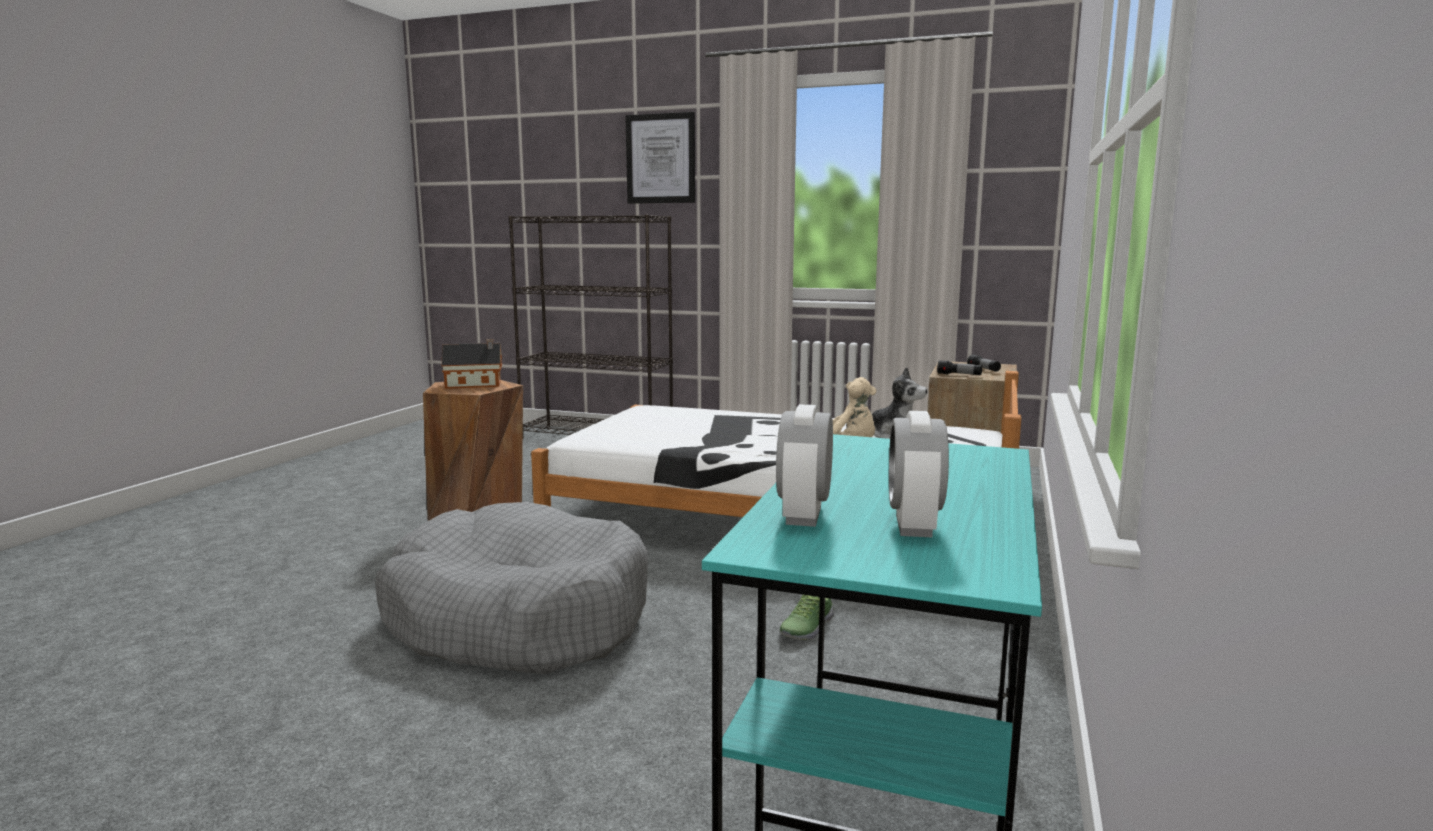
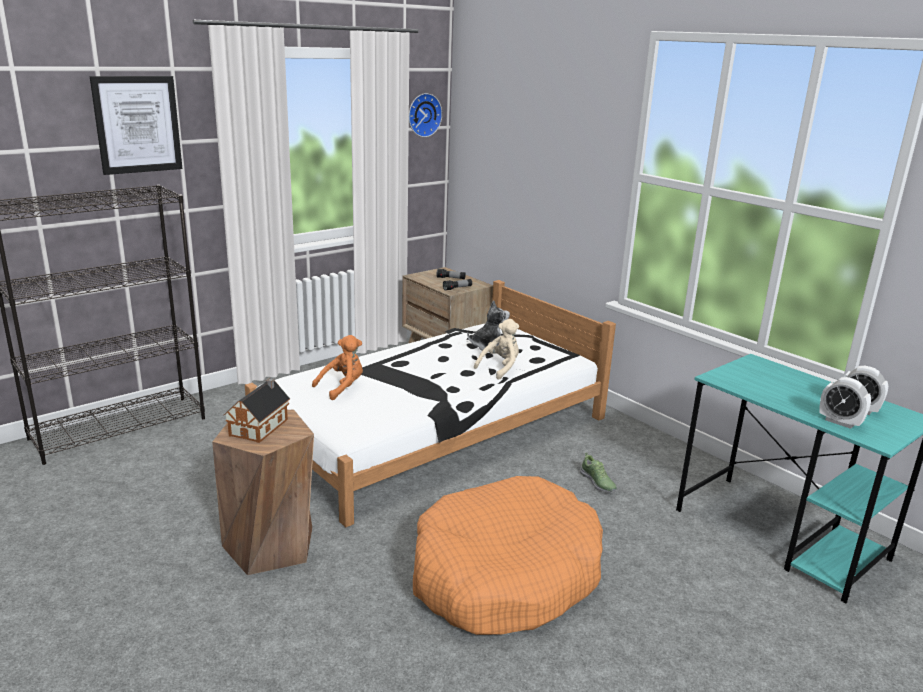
camera: 60 degrees left, 10 degrees up
grey dog bed [375,502,648,674] -> orange dog bed [413,476,603,635]
none -> orange plush toy [312,335,363,400]
none -> wall clock [409,93,442,137]

